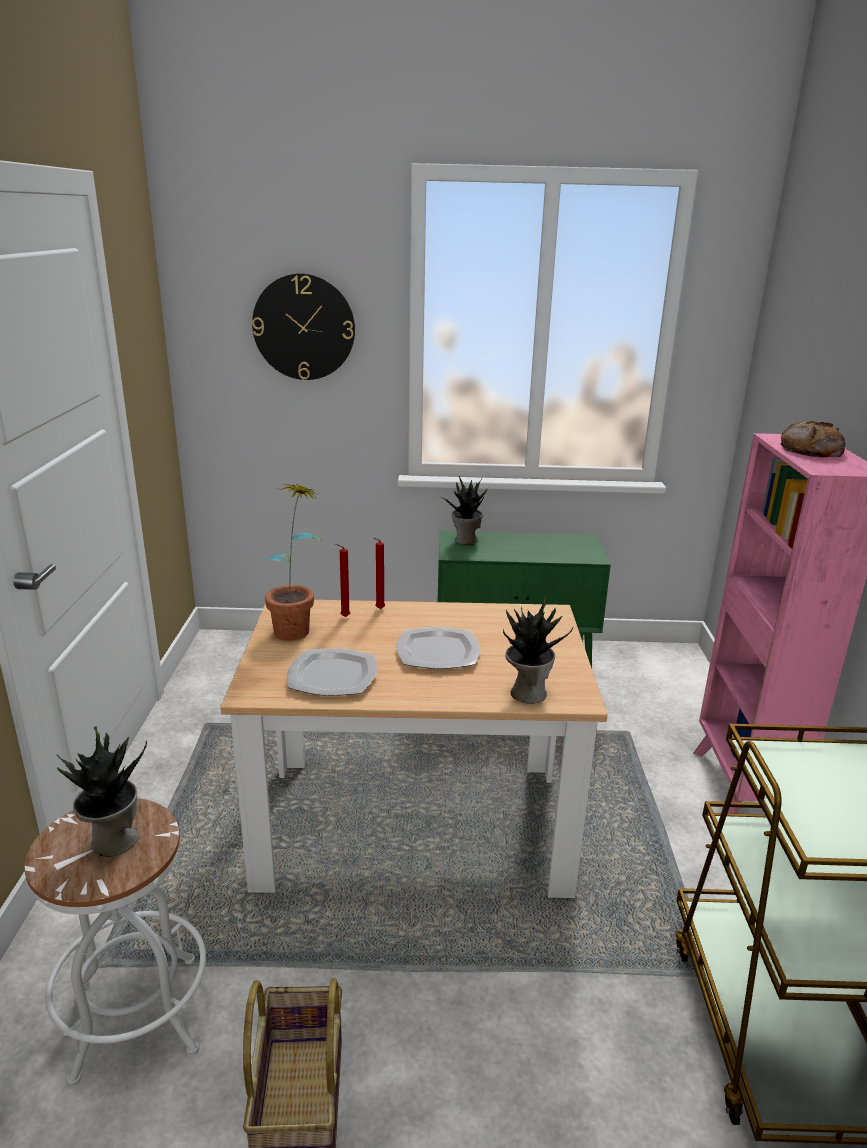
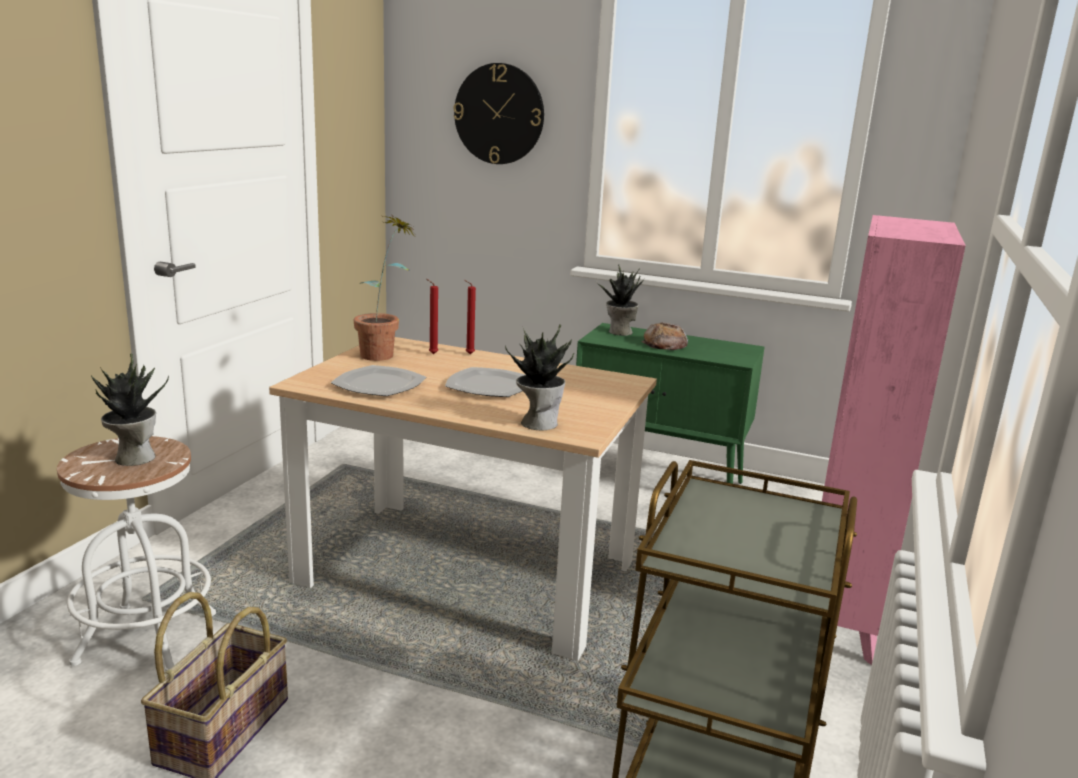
camera: 20 degrees right, 5 degrees down
bread [781,421,846,457] -> bread moved to [641,322,688,350]

